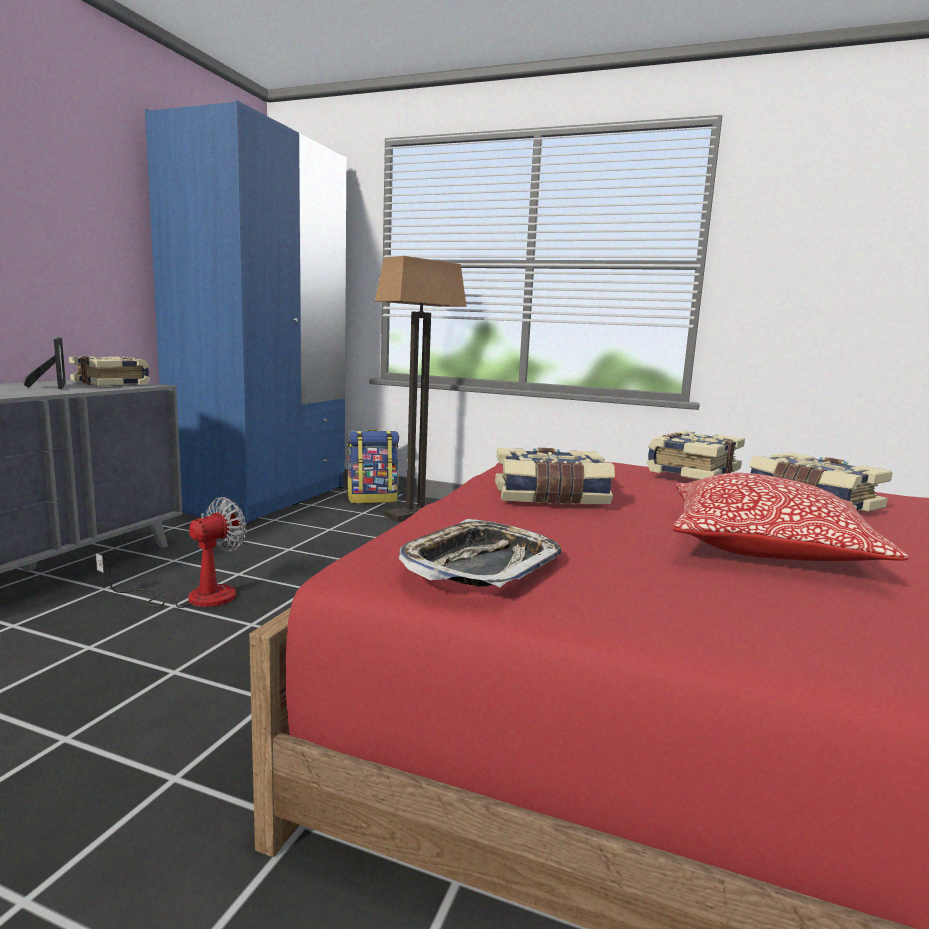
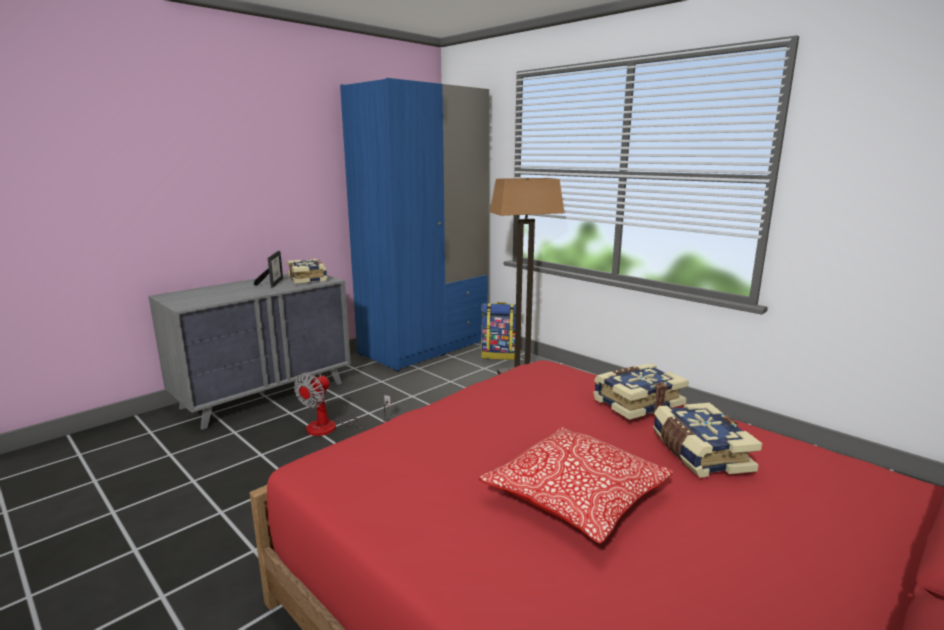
camera: 25 degrees right, 5 degrees up
fan [95,497,247,608] -> fan turned 150 degrees clockwise [294,373,391,436]
tray [399,519,561,588] -> none
book [495,448,615,504] -> none

